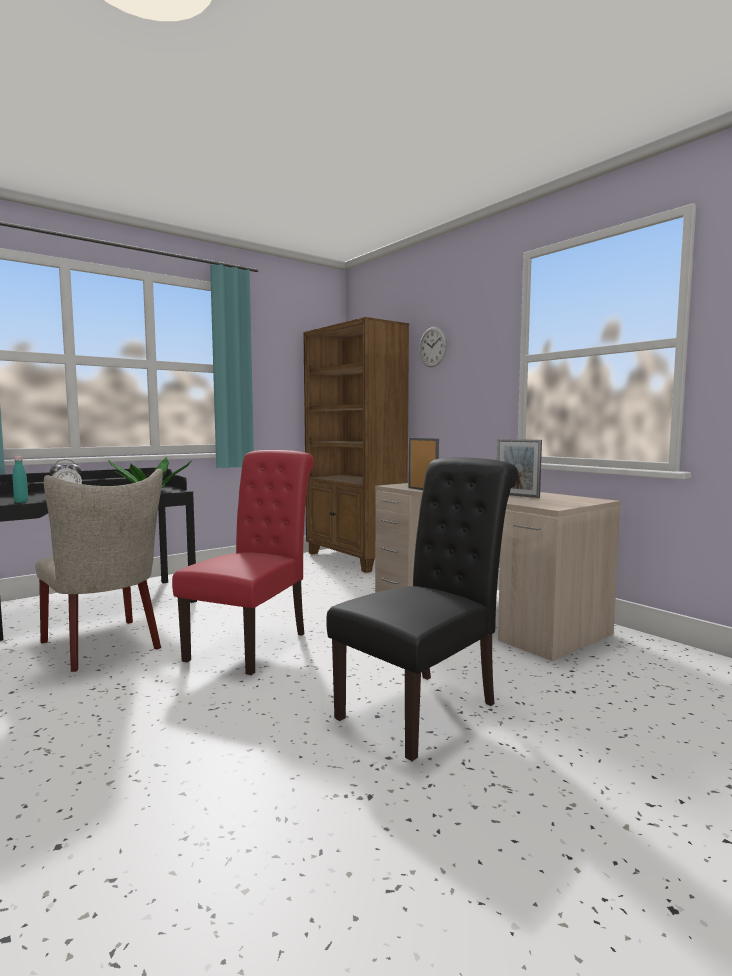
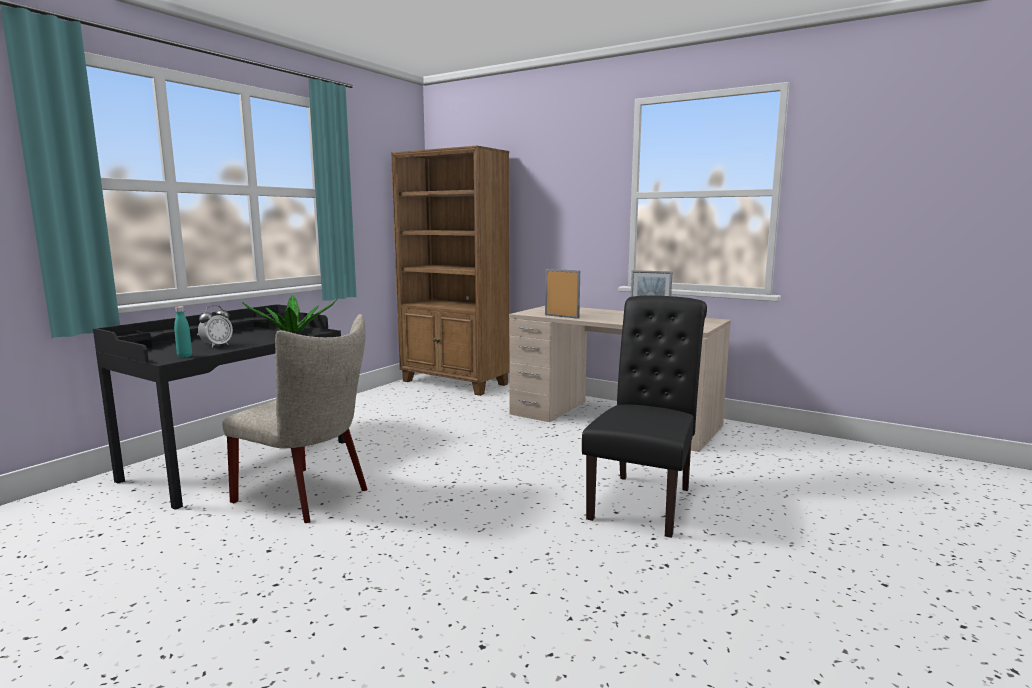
camera: 20 degrees left, 5 degrees up
red chair [172,450,314,675] -> none
wall clock [419,327,447,367] -> none

